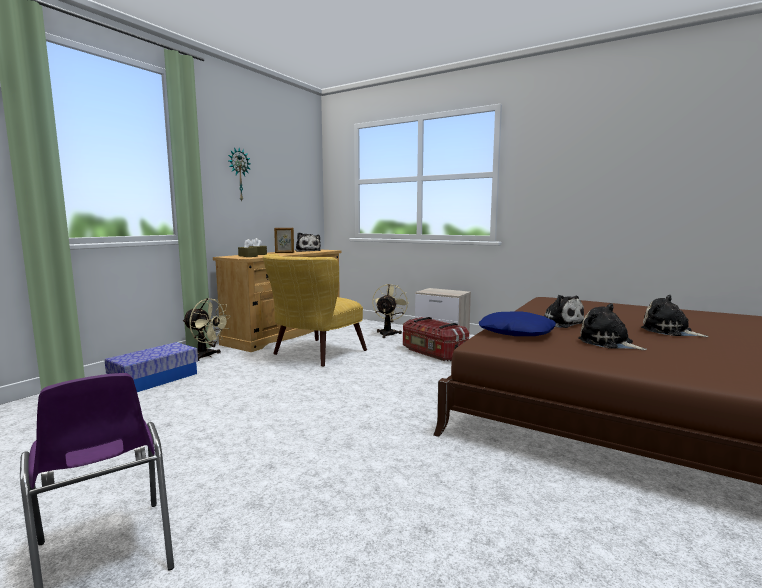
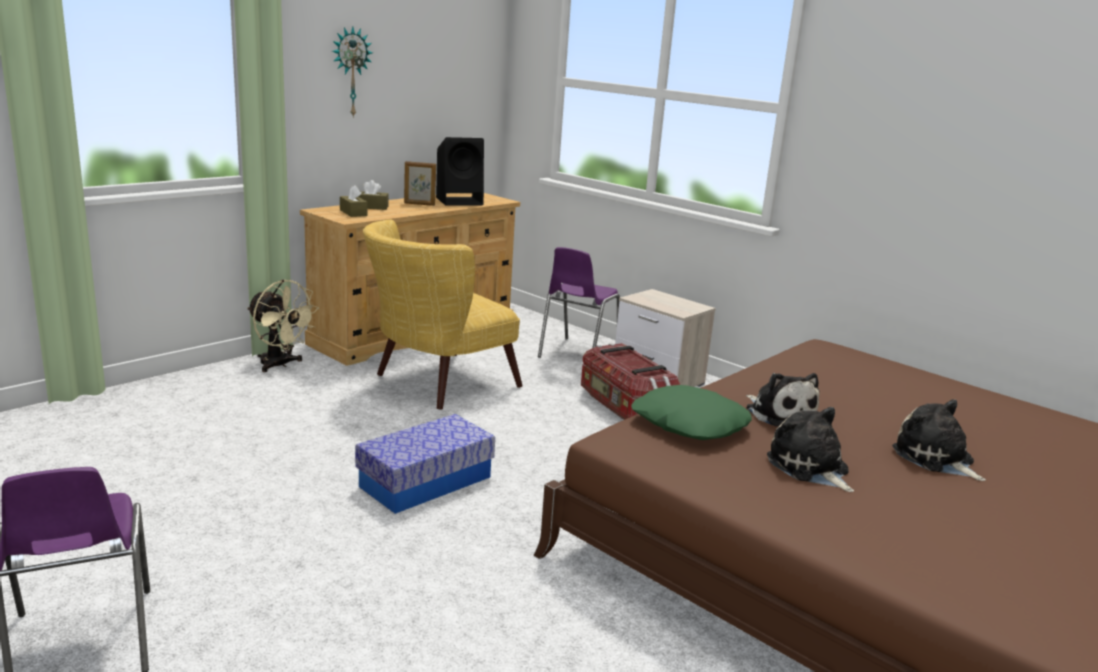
camera: 10 degrees right, 10 degrees up
storage box [105,342,198,392] -> storage box moved to [355,414,495,514]
plush toy [295,233,321,252] -> black speaker [436,137,484,206]
beige fan [372,284,409,338] -> purple chair [538,247,620,358]
blue pillow [479,311,556,336] -> green pillow [631,385,752,440]

